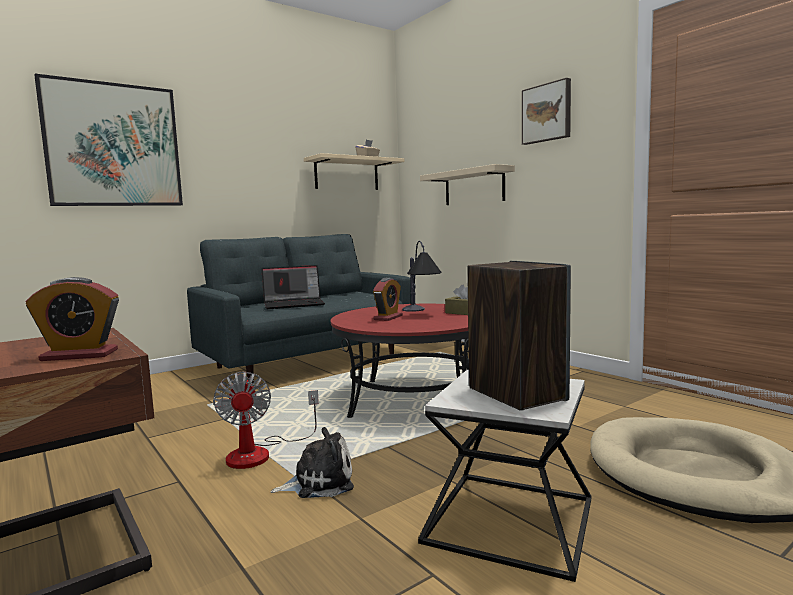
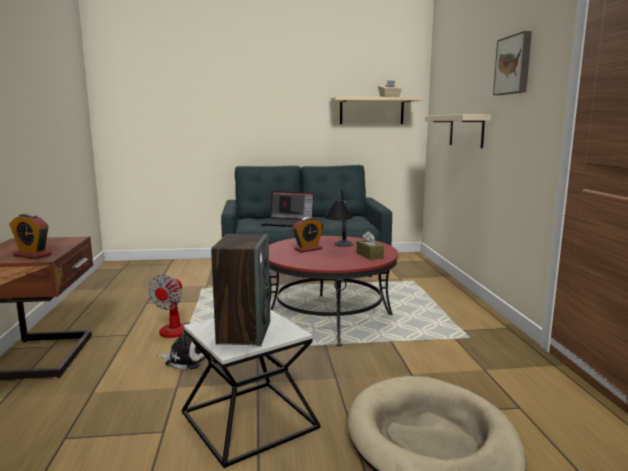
camera: 30 degrees right, 5 degrees up
picture [34,74,183,206] -> none

